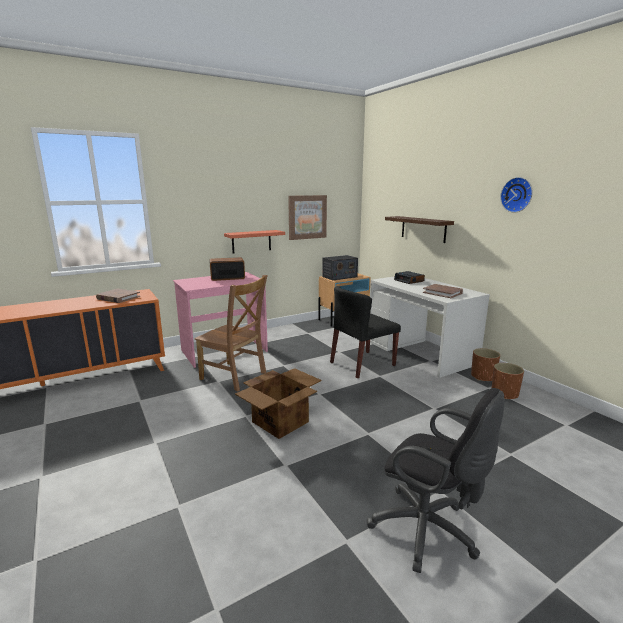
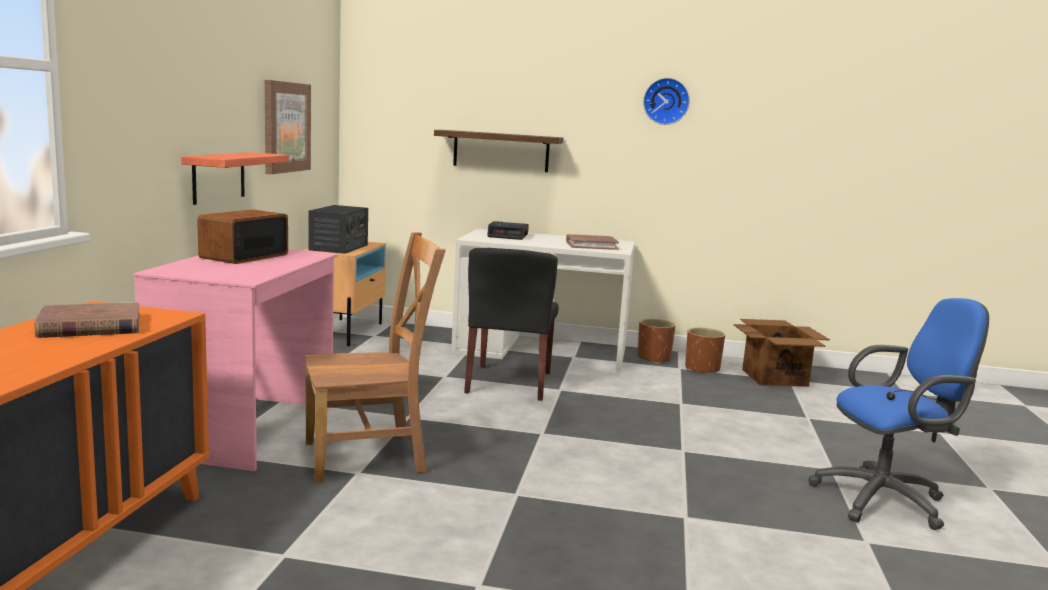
camera: 50 degrees left, 5 degrees down
cardboard box [235,368,322,439] -> cardboard box moved to [734,319,830,387]
black office chair [367,388,504,573] -> blue office chair [808,298,989,530]

